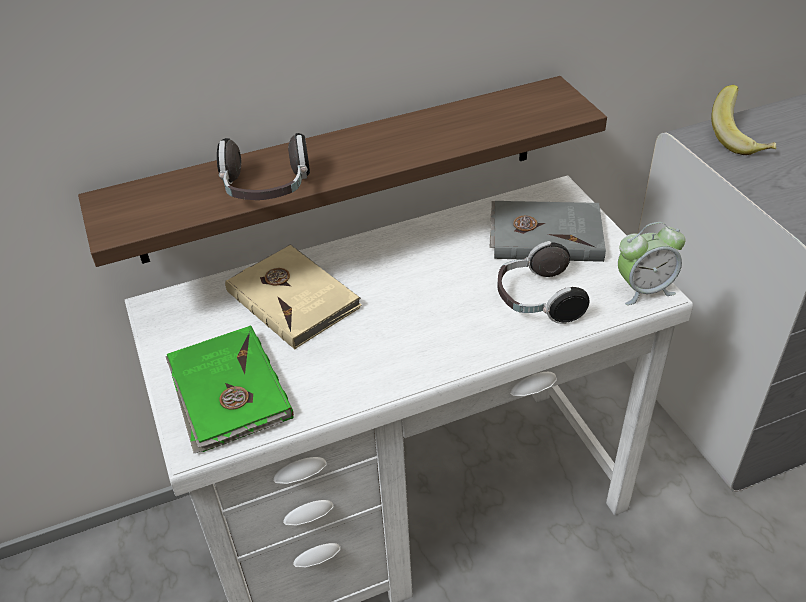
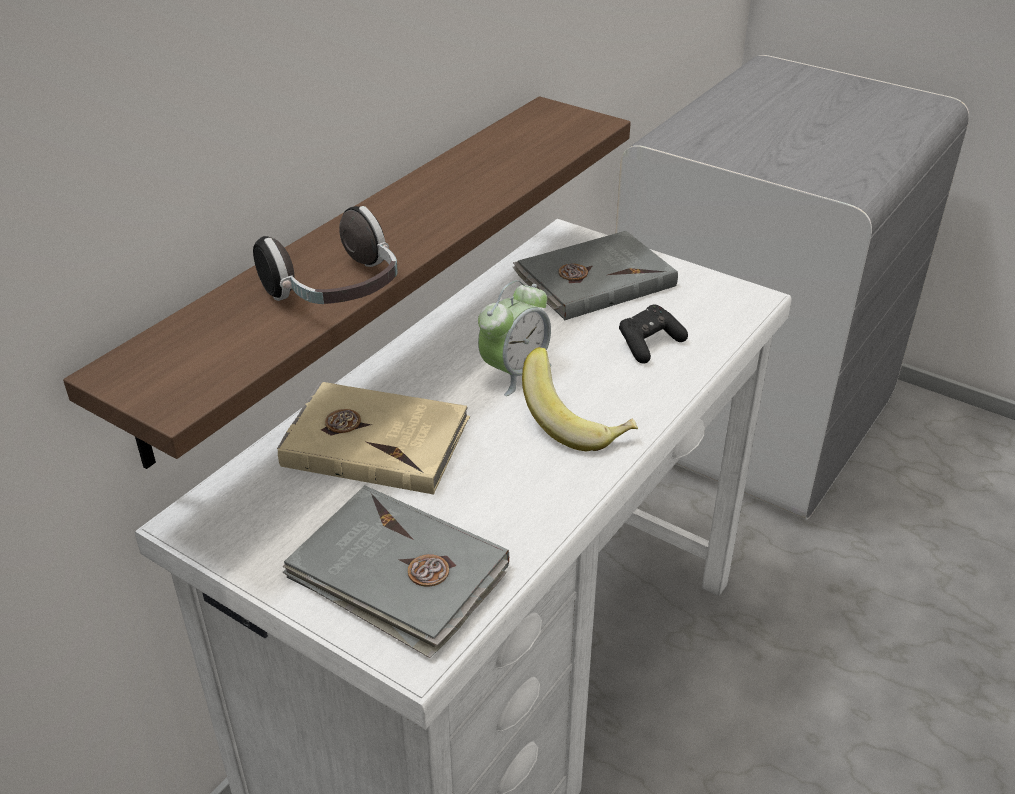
camera: 35 degrees left, 5 degrees down
green book [165,325,294,453] -> grey book [283,485,509,658]
headphones [498,241,589,324] -> black game controller [619,305,688,364]
alarm clock [618,222,685,305] -> alarm clock moved to [478,280,552,396]
banana [711,85,776,155] -> banana moved to [522,347,638,451]

